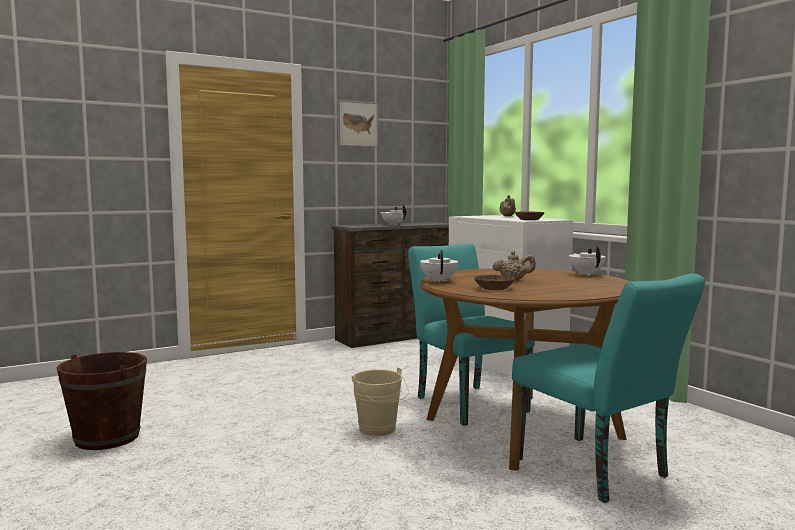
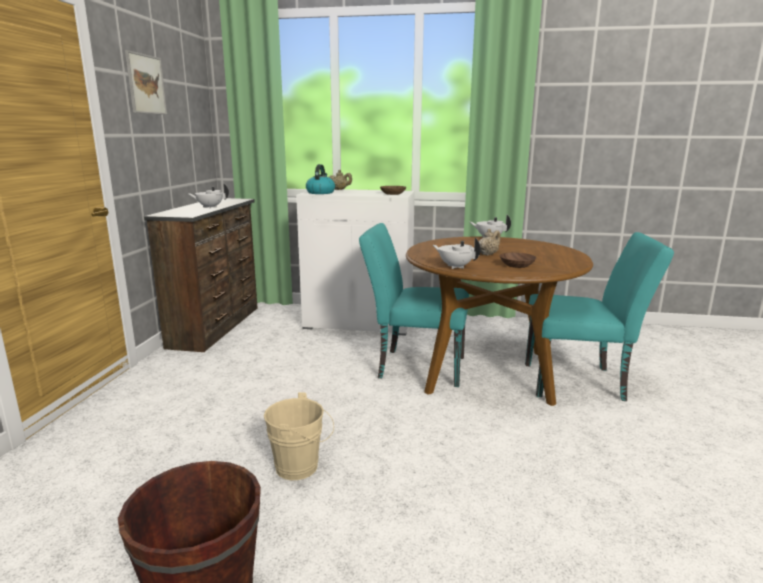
camera: 50 degrees left, 10 degrees up
beige bucket [352,367,409,436] -> beige bucket moved to [264,392,334,480]
none -> kettle [306,164,335,194]

